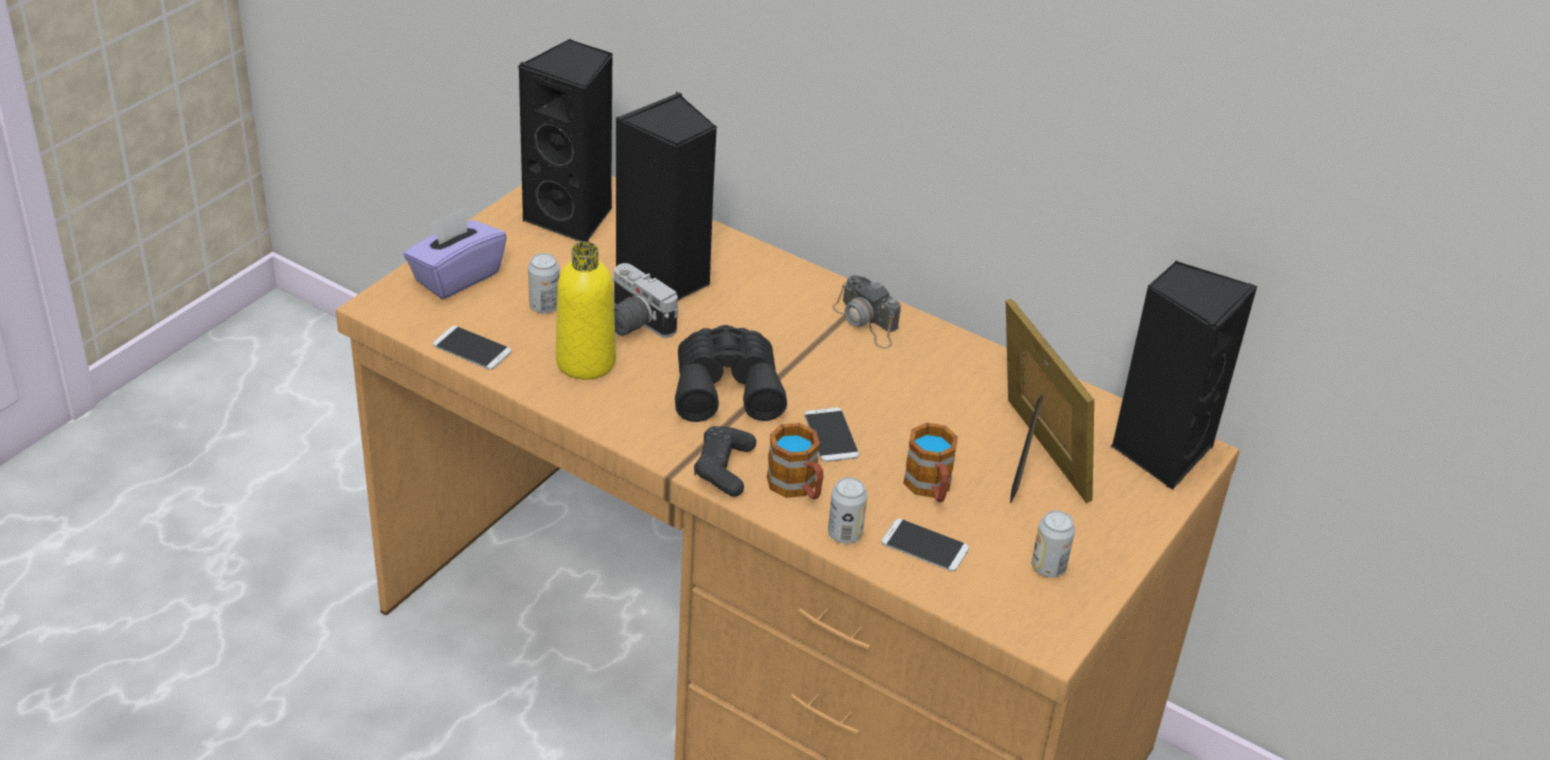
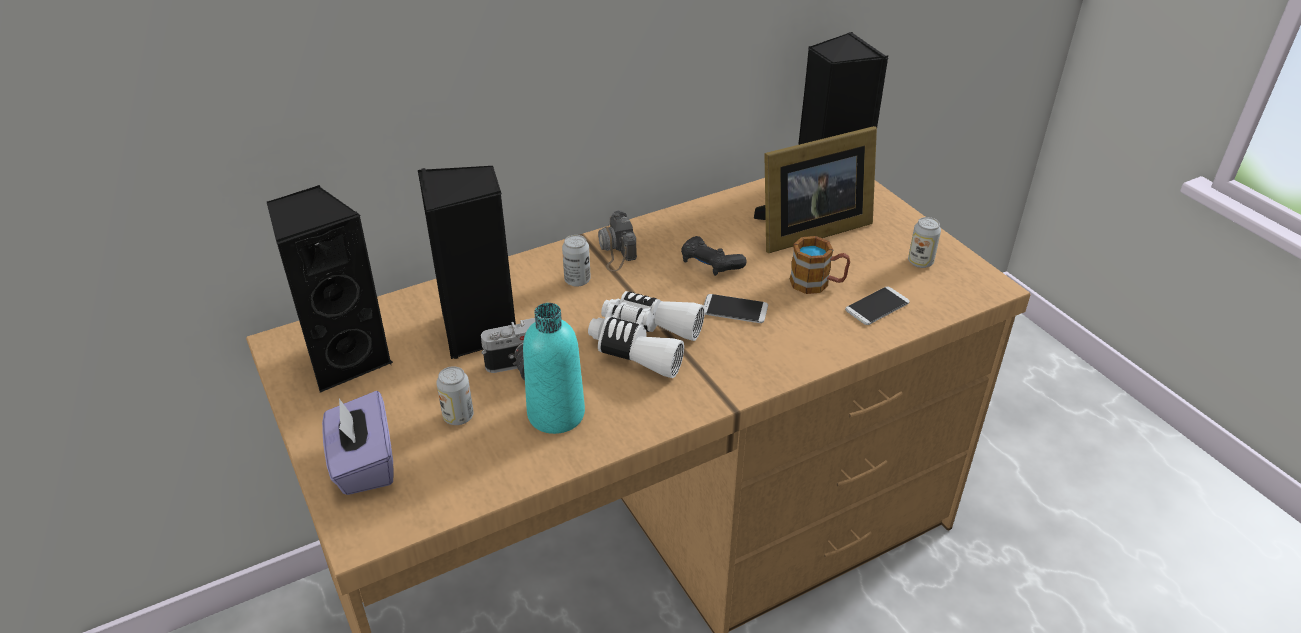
camera: 60 degrees left, 0 degrees up
phone [433,326,511,370] -> none
yellow bottle [556,242,616,380] -> turquoise bottle [523,303,585,434]
black binoculars [675,325,787,422] -> white binoculars [588,291,705,378]
black game controller [694,426,756,497] -> black game controller moved to [681,236,747,276]
mug [766,423,823,500] -> none
can [828,477,867,544] -> can moved to [562,235,591,287]
camera [832,275,901,349] -> camera turned 90 degrees clockwise [598,210,637,271]
picture frame [1006,299,1094,503] -> picture frame turned 150 degrees clockwise [754,126,877,253]

